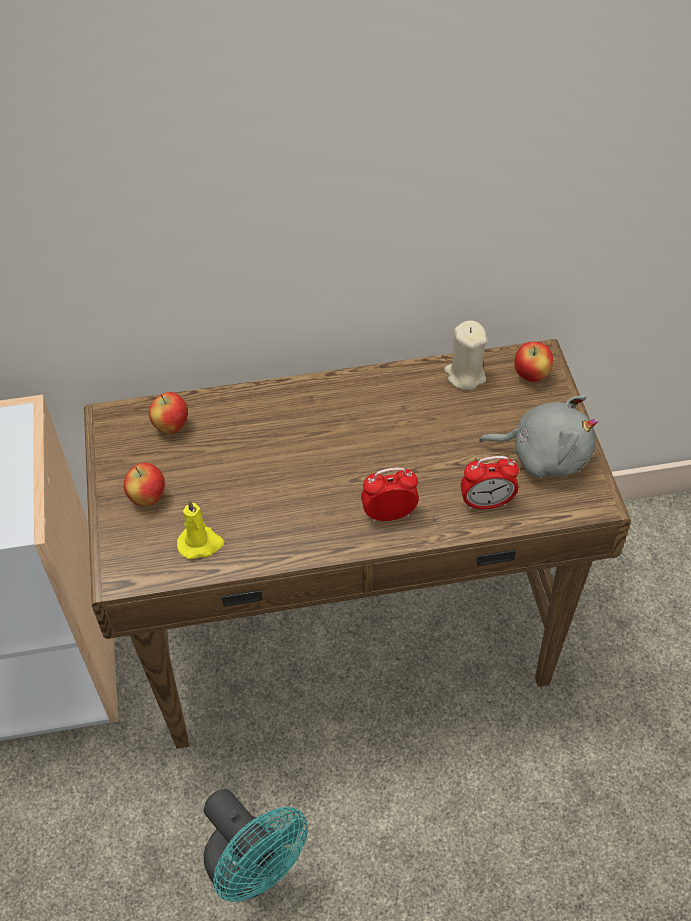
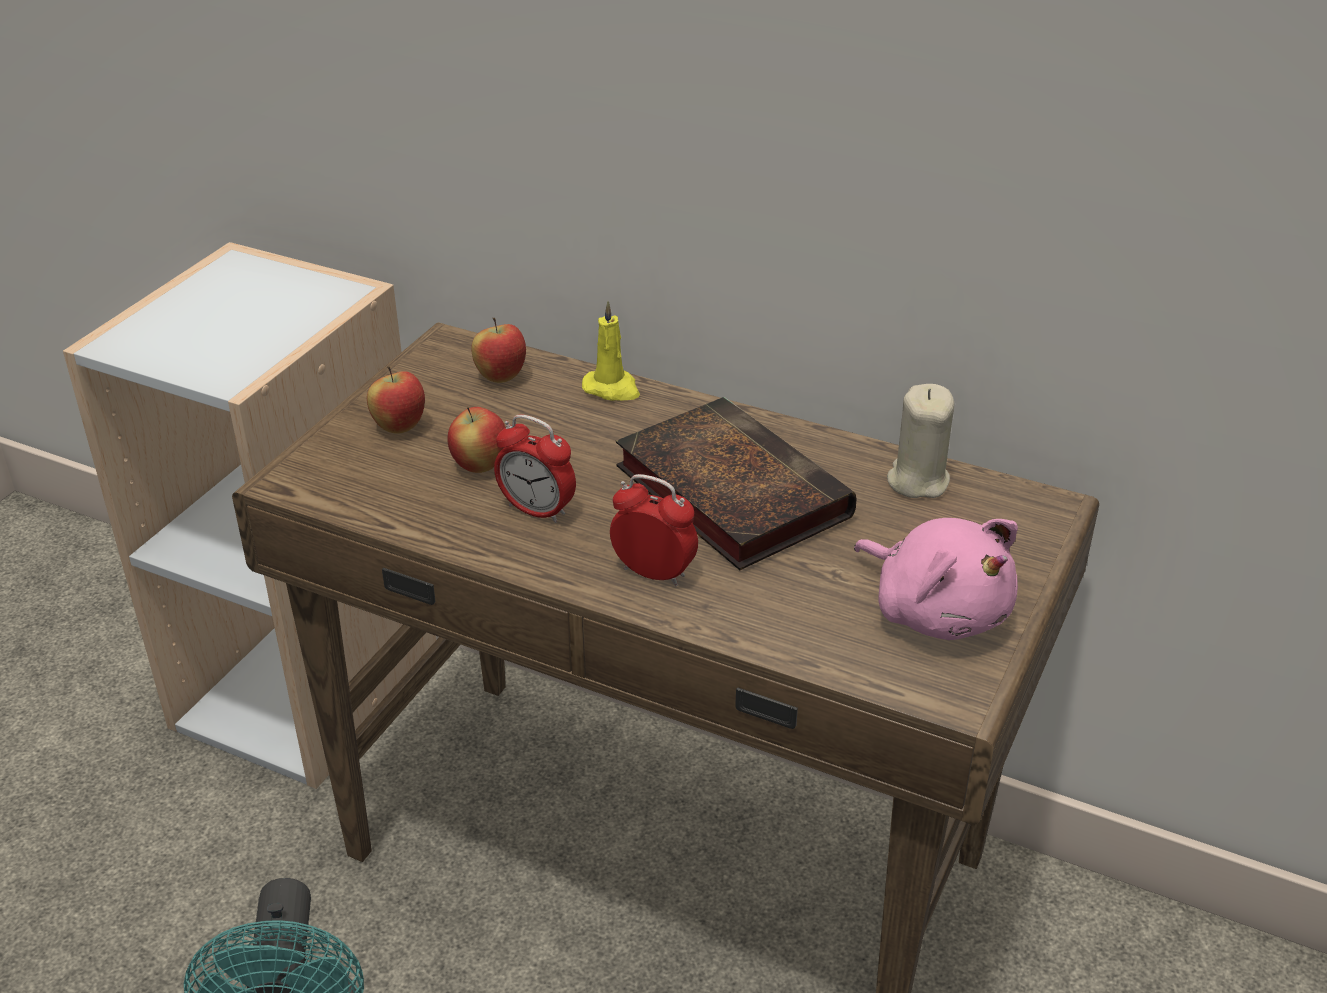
camera: 35 degrees right, 15 degrees down
yellow candle [177,500,225,559] -> yellow candle moved to [582,301,640,401]
alarm clock [461,456,519,510] -> alarm clock moved to [494,415,576,523]
grey plush toy [479,395,598,478] -> pink plush toy [854,518,1018,640]
apple [514,342,553,382] -> apple moved to [447,407,506,473]
none -> book [616,397,856,570]

